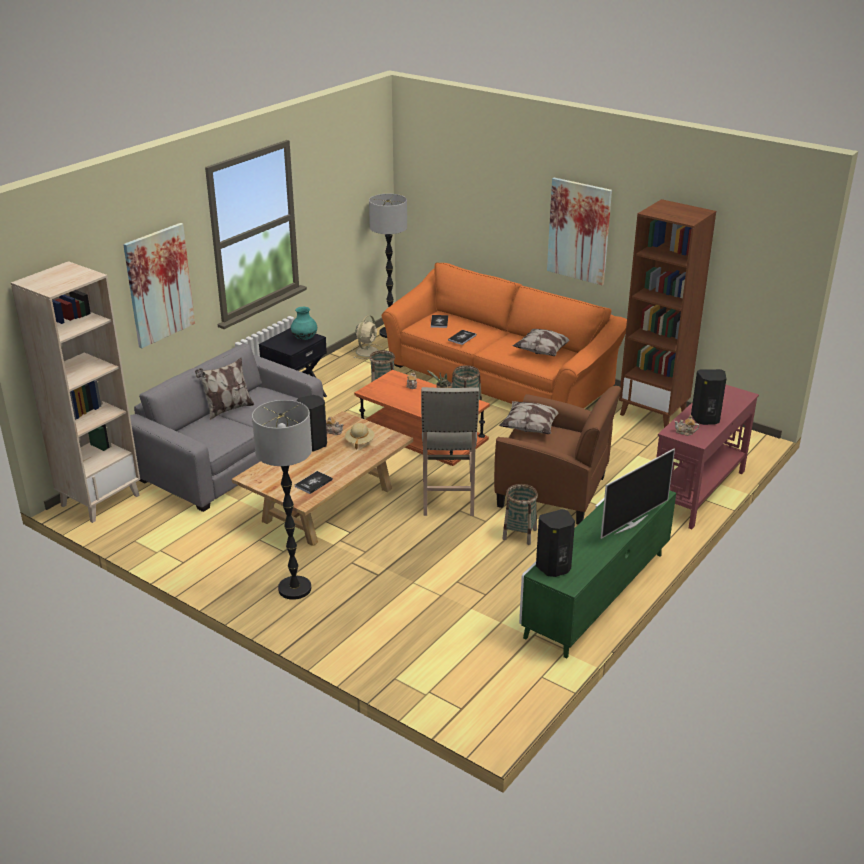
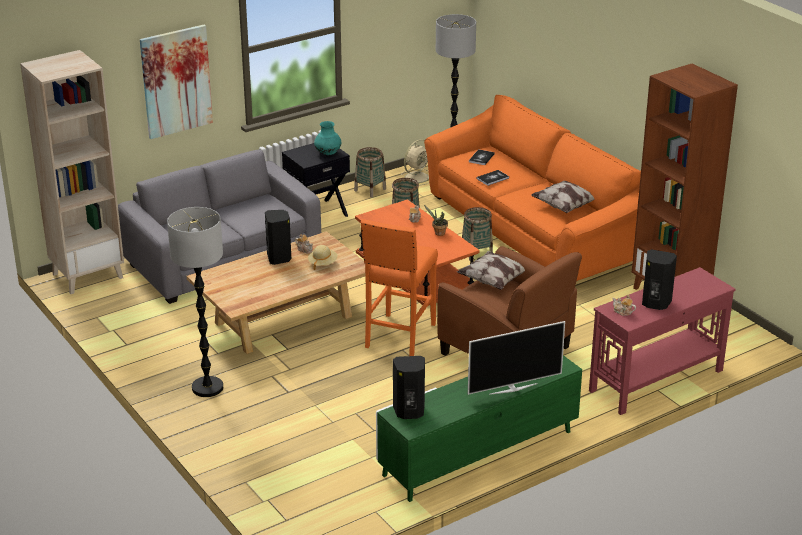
camera: 20 degrees right, 0 degrees up
pillow [195,358,254,420] -> none
book [295,471,333,494] -> none
beige stool [421,387,479,516] -> orange stool [361,219,438,356]
basket [502,484,538,545] -> basket moved to [354,147,386,197]
picture [547,178,612,285] -> none

